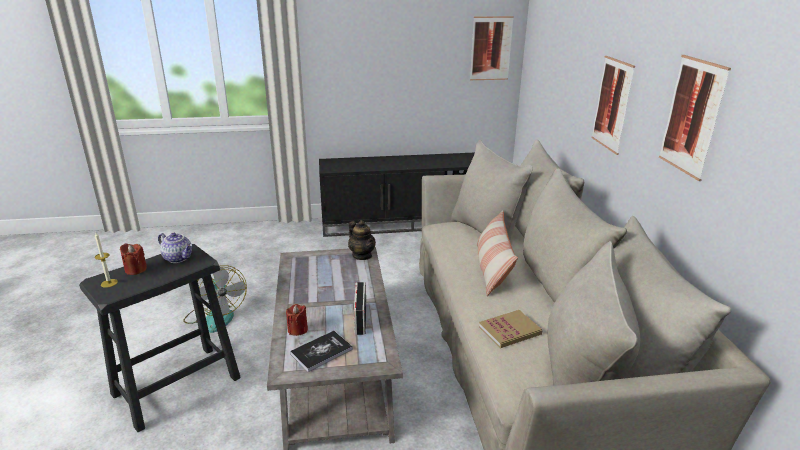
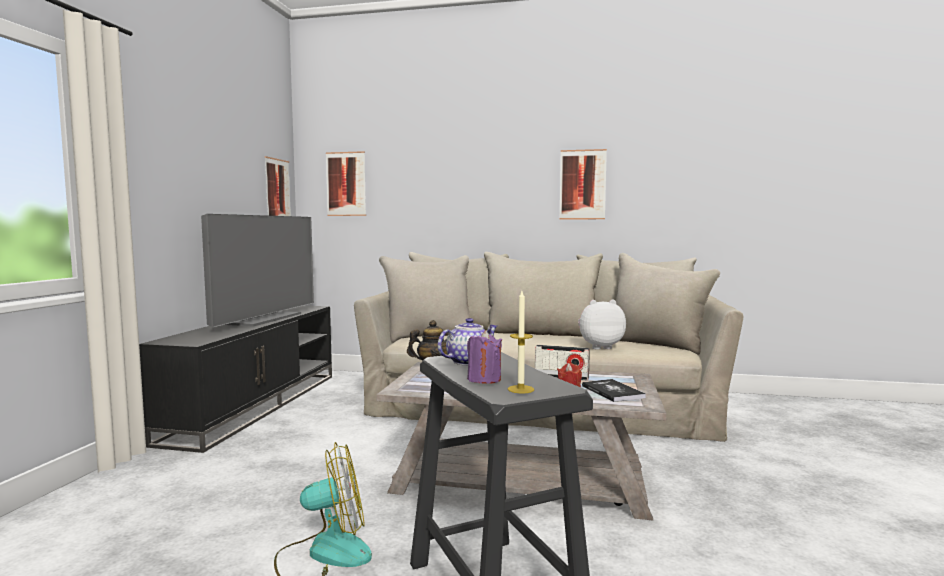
camera: 70 degrees left, 20 degrees down
red candle [120,244,147,275] -> purple candle [467,330,502,384]
pillow [477,210,518,296] -> none
book [479,310,543,348] -> plush toy [578,299,626,350]
picture [591,56,635,155] -> picture moved to [326,151,366,216]
none -> television [201,214,314,327]

